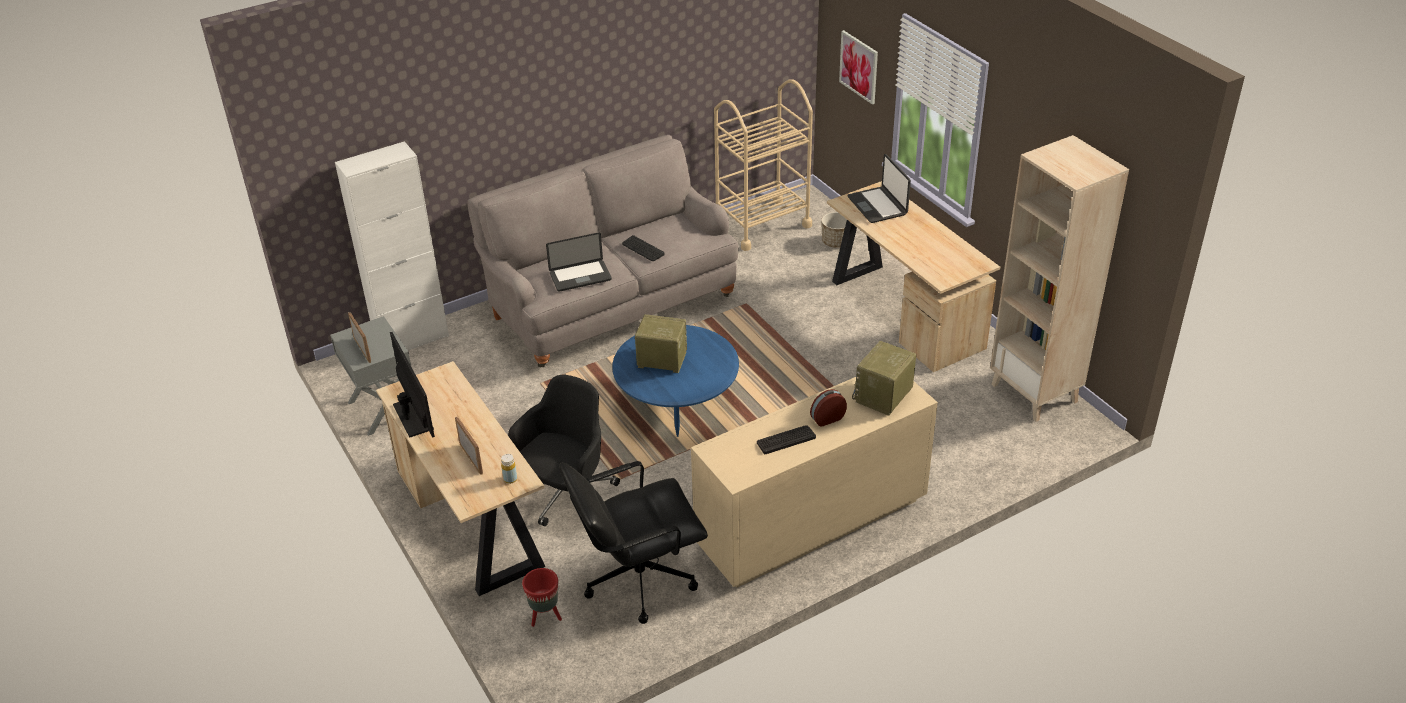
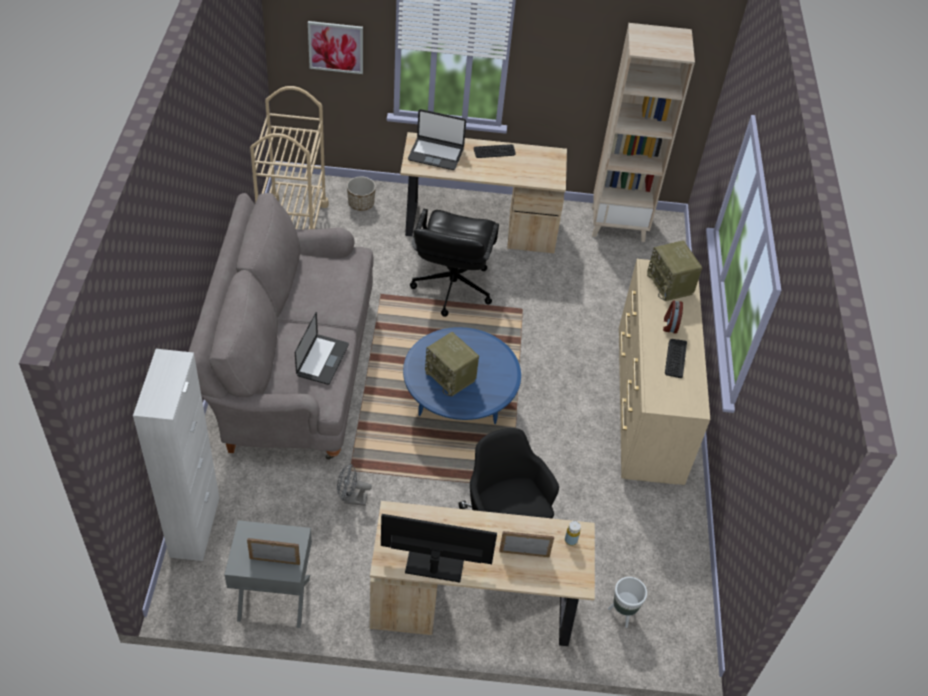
camera: 60 degrees left, 10 degrees up
red planter [522,568,562,627] -> white planter [608,577,647,628]
black office chair [560,461,708,624] -> black office chair moved to [410,209,499,317]
keyboard [622,235,665,261] -> keyboard moved to [474,144,516,158]
radio [635,314,687,373] -> radio turned 90 degrees counterclockwise [425,332,479,397]
none -> grey fan [337,464,372,506]

